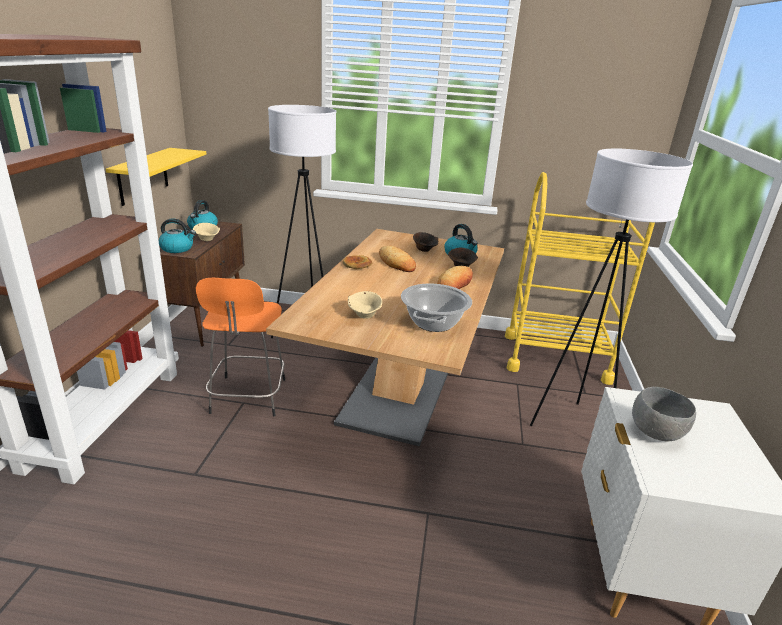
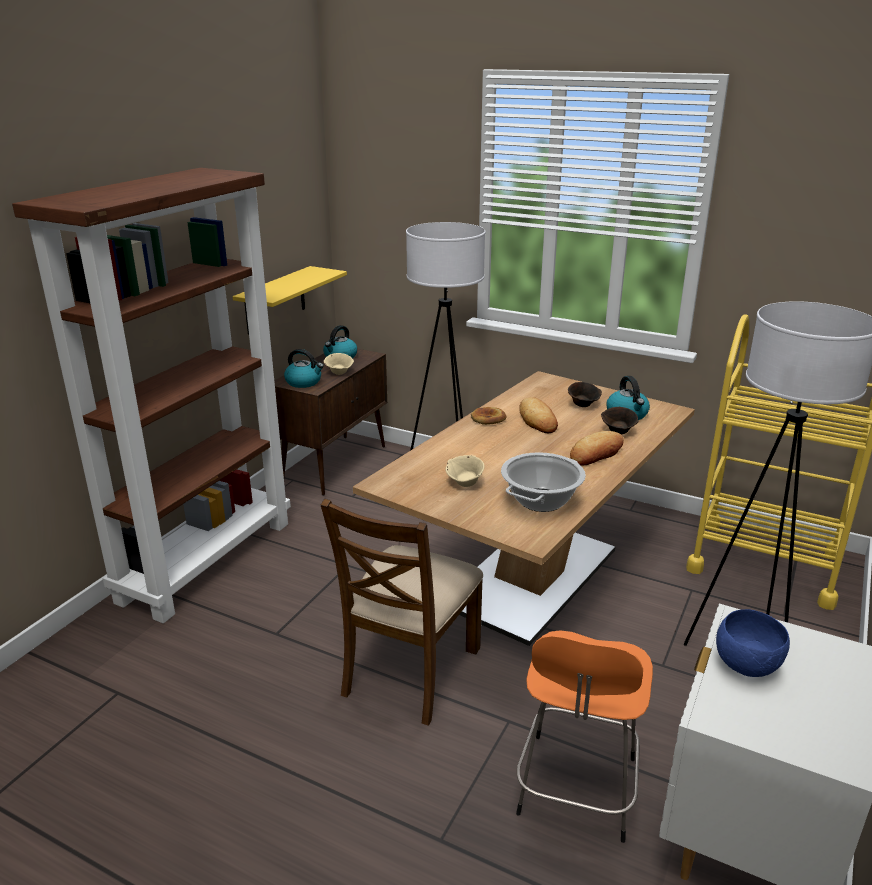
camera: 20 degrees right, 0 degrees up
orange stool [196,278,285,416] -> orange stool moved to [516,630,653,843]
grey bowl [632,386,696,442] -> blue bowl [716,609,790,677]
none -> brown chair [321,499,483,726]

